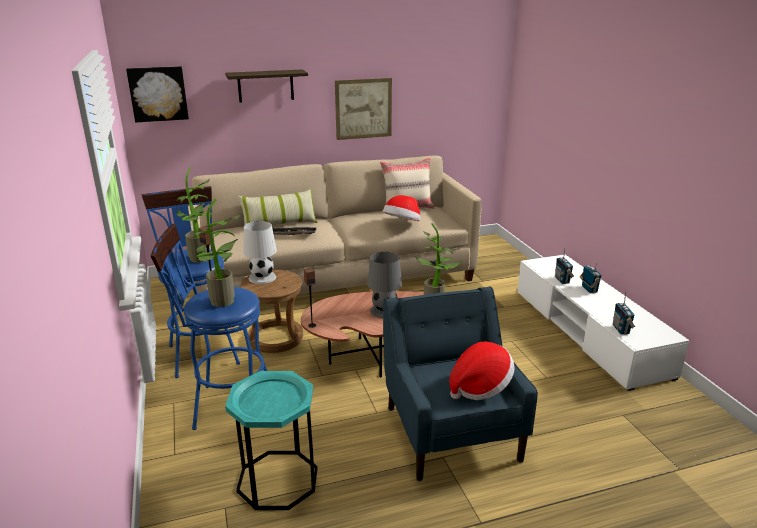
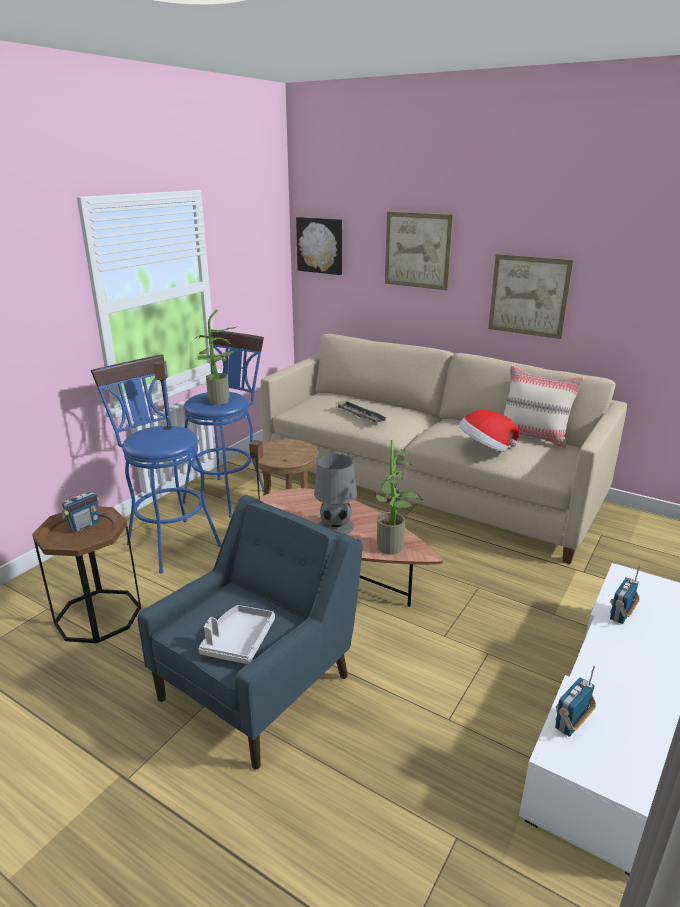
camera: 50 degrees right, 0 degrees up
potted plant [193,199,242,307] -> none
shelf [225,69,308,103] -> picture [385,212,454,290]
turquoise side table [225,371,318,510] -> brown side table [32,507,141,643]
pillow [238,189,318,225] -> none
white table lamp [243,221,277,284] -> none
hat [449,341,515,400] -> grey tray [199,605,275,664]
radio [580,263,601,293] -> radio moved to [61,486,99,533]

